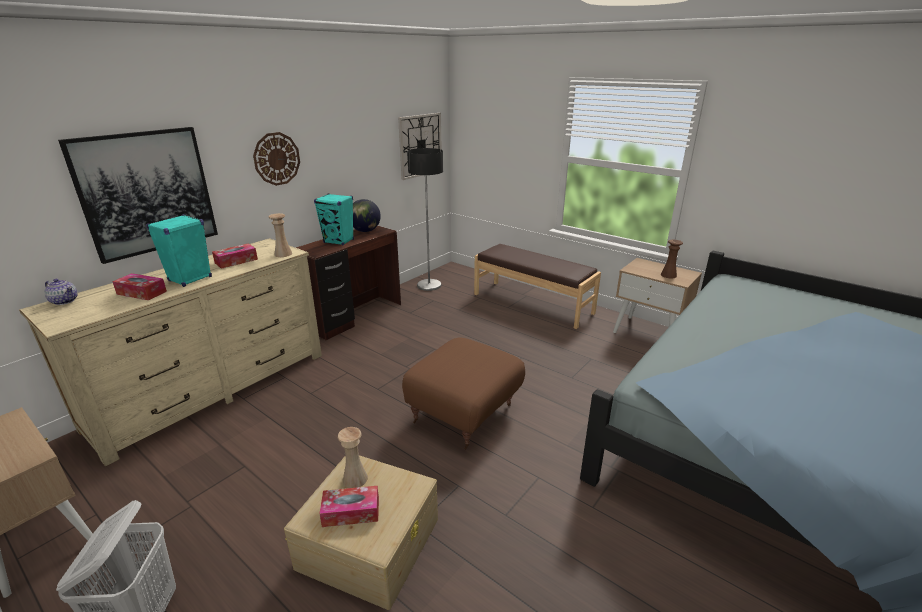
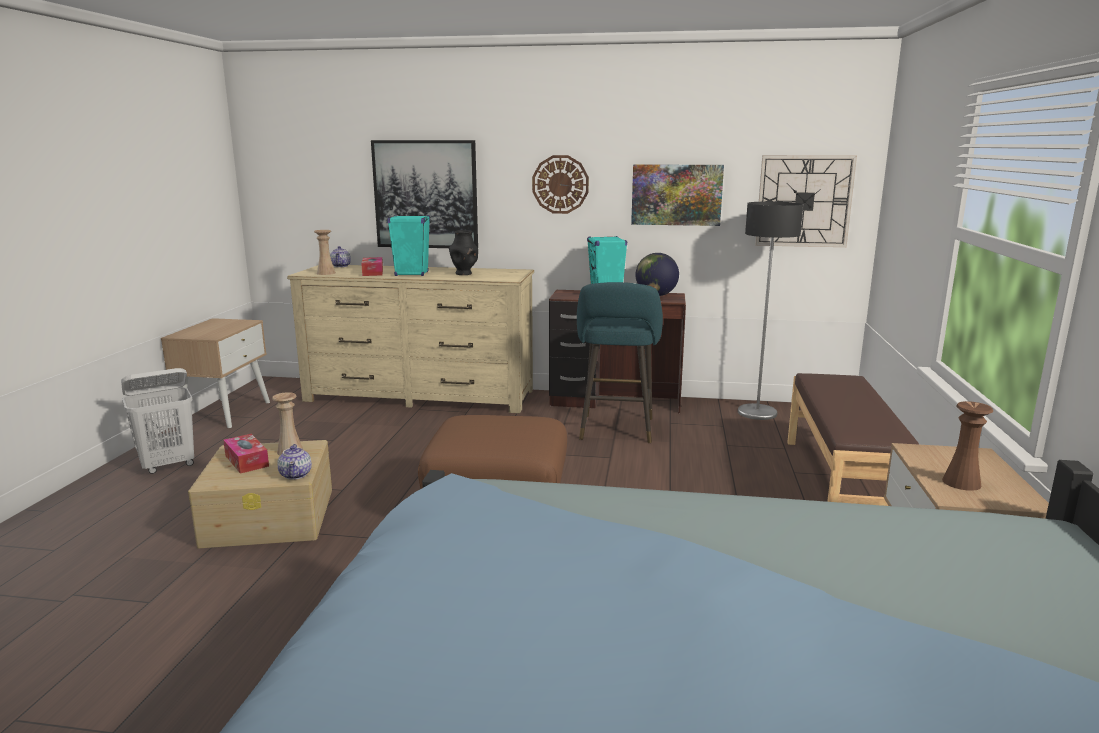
camera: 60 degrees right, 10 degrees down
tissue box [212,244,258,269] -> black vase [449,230,478,275]
beige vase [269,213,292,257] -> beige vase moved to [314,230,336,275]
none -> teapot [277,444,312,480]
none -> turquoise stool [577,282,663,443]
none -> picture [631,164,724,226]

